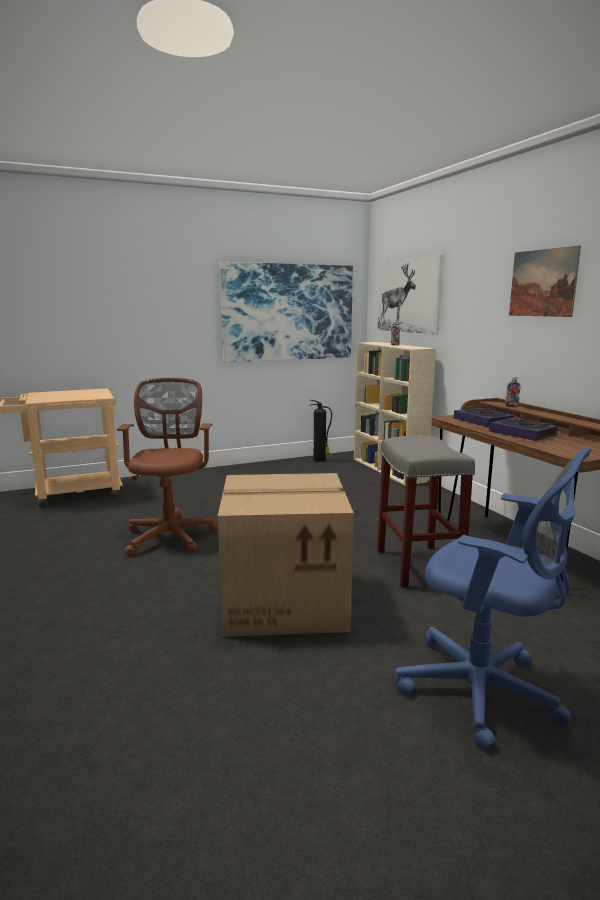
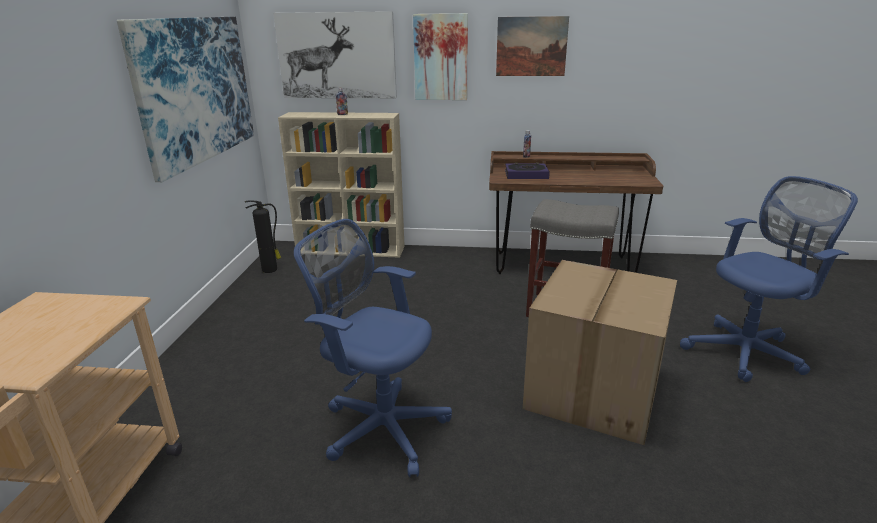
camera: 60 degrees left, 10 degrees up
brown office chair [117,378,218,557] -> blue office chair [294,219,452,477]
book [489,418,559,441] -> none
none -> picture [413,13,468,100]

